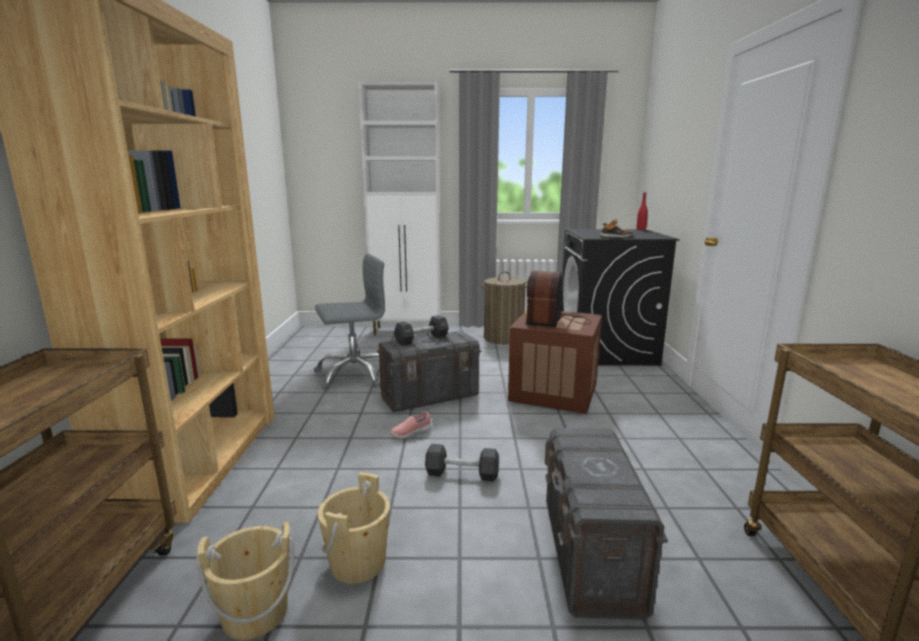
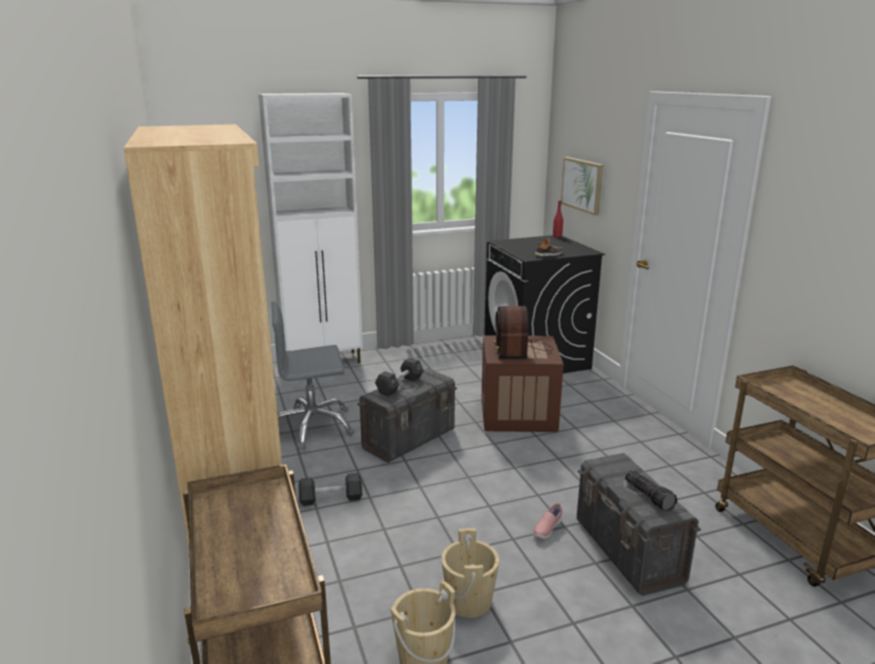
camera: 20 degrees left, 5 degrees up
grey office chair [314,253,385,390] -> grey office chair turned 150 degrees counterclockwise [271,301,355,450]
pink shoe [390,411,431,439] -> pink shoe moved to [533,503,562,539]
black dumbbell [425,444,499,482] -> black dumbbell moved to [299,473,362,506]
laundry basket [480,271,528,344] -> none
none -> picture [561,157,603,216]
none -> flashlight [625,470,677,511]

